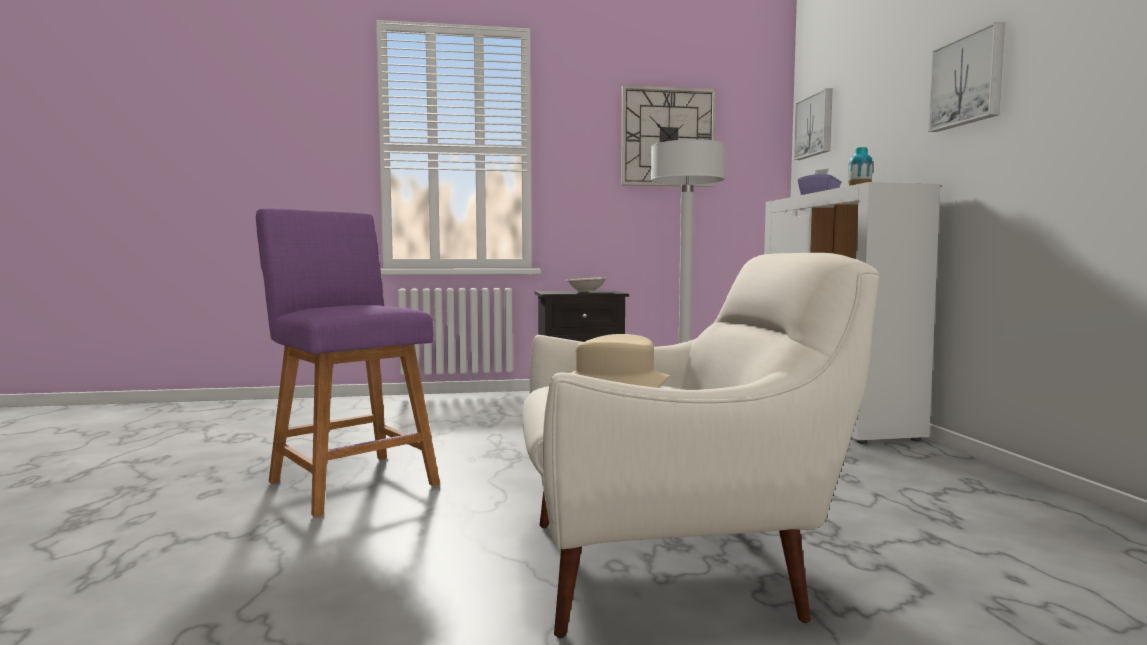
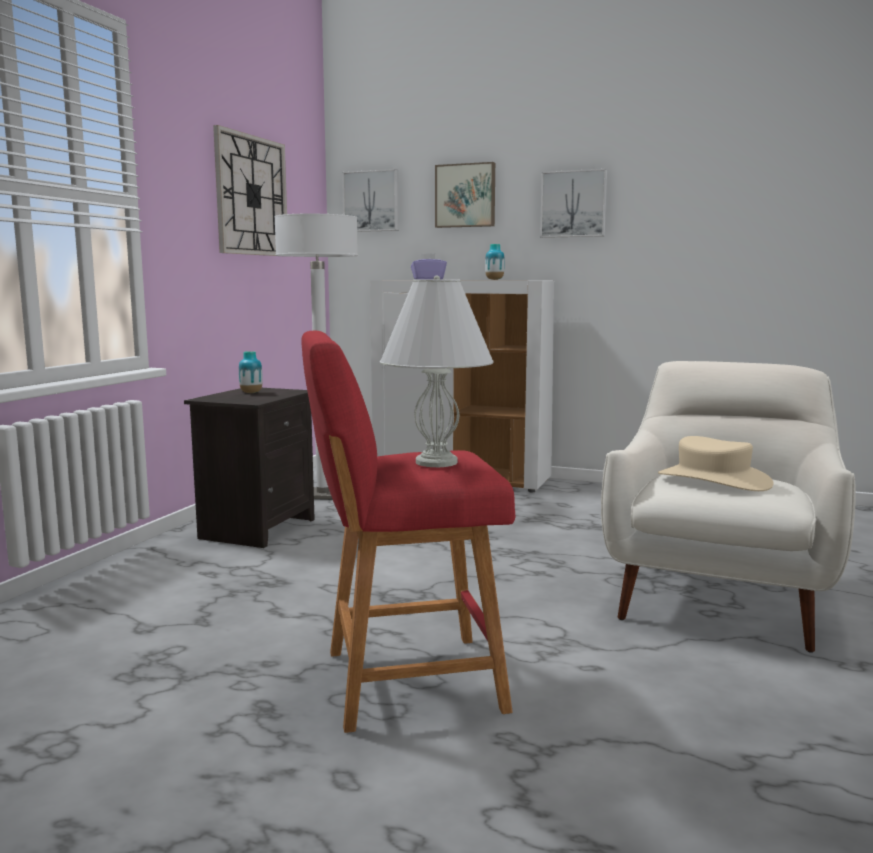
camera: 60 degrees left, 5 degrees up
purple stool [256,208,440,517] -> red stool [302,331,515,733]
beige bowl [565,277,607,292] -> vase [239,351,263,393]
none -> white table lamp [380,275,494,467]
none -> picture [435,162,495,228]

